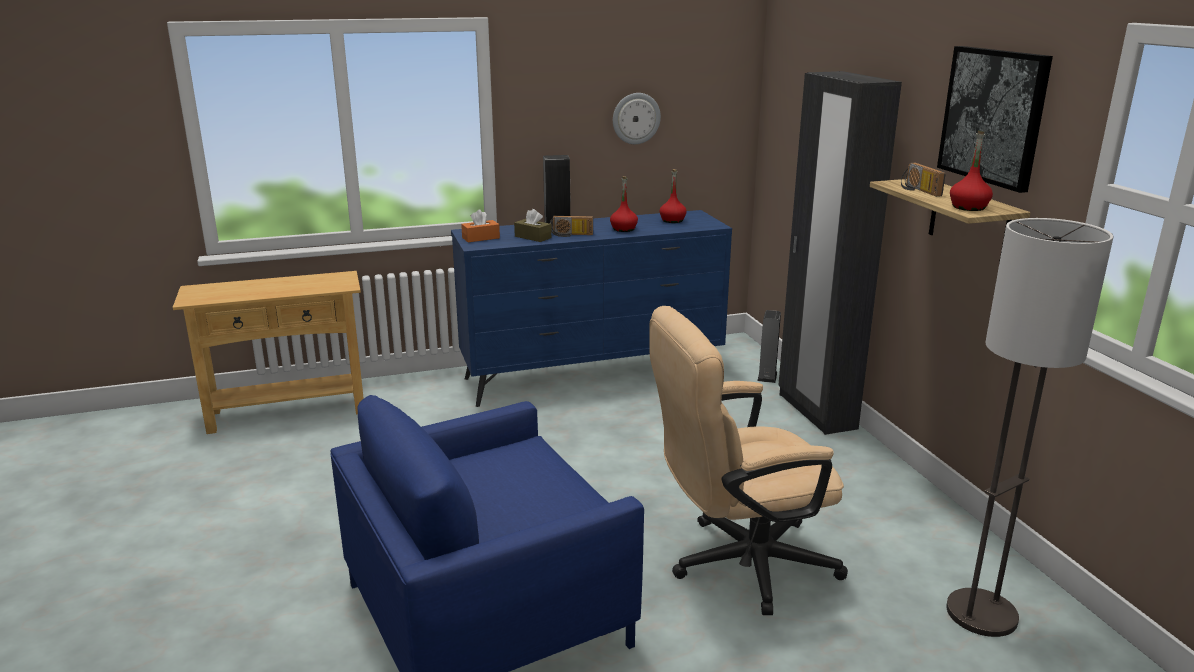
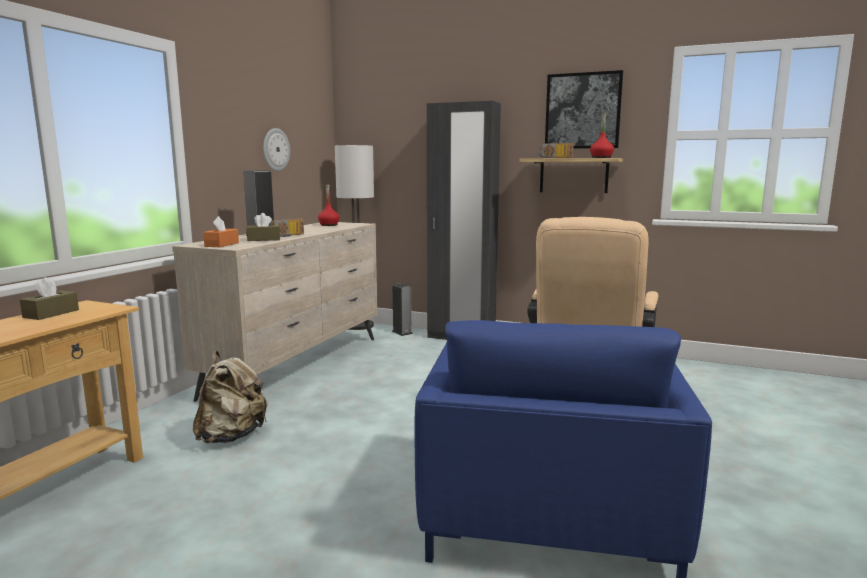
camera: 50 degrees left, 10 degrees down
blue dresser [451,210,732,407] -> beige dresser [172,222,378,402]
red bottle [610,176,638,232] -> none
floor lamp [946,218,1113,637] -> floor lamp moved to [335,145,374,330]
none -> brown tissue box [20,277,79,320]
none -> beige backpack [193,351,267,443]

